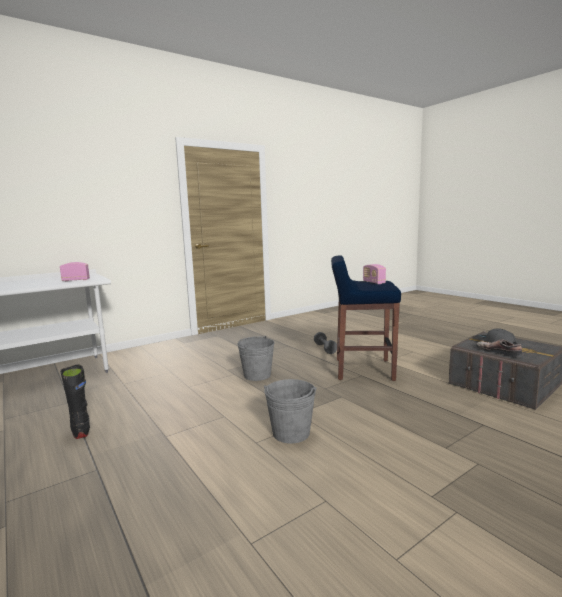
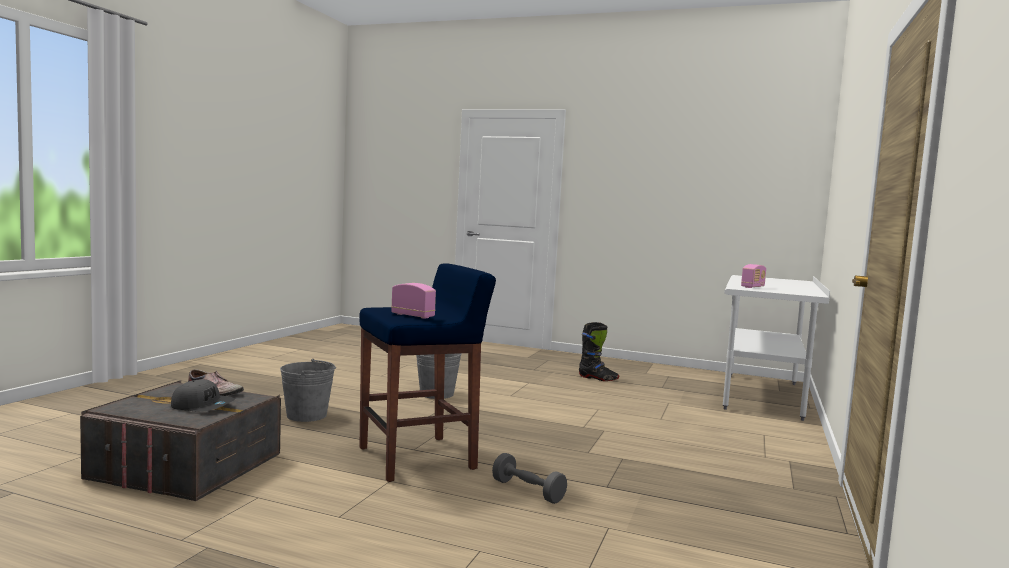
camera: 145 degrees right, 5 degrees down
grey bucket [237,336,275,381] -> grey bucket moved to [280,359,336,422]

